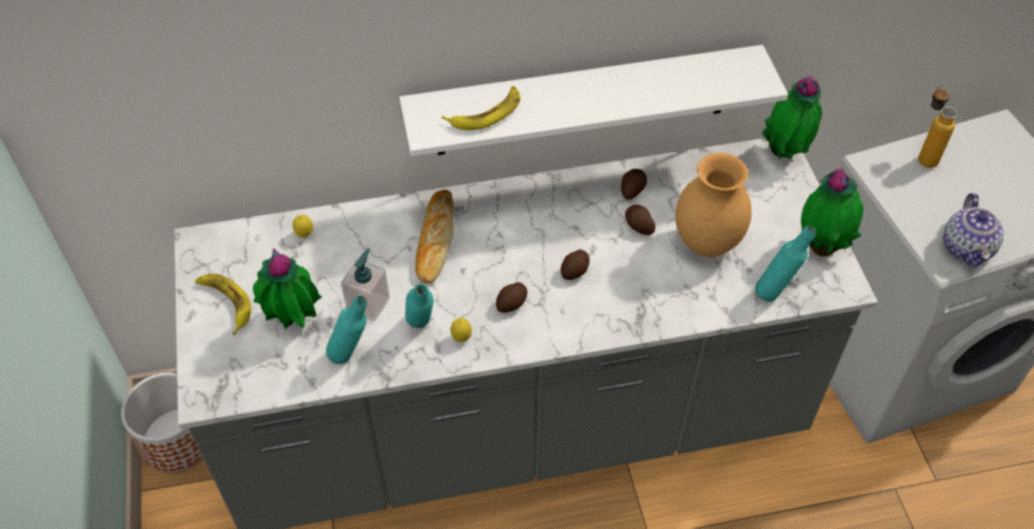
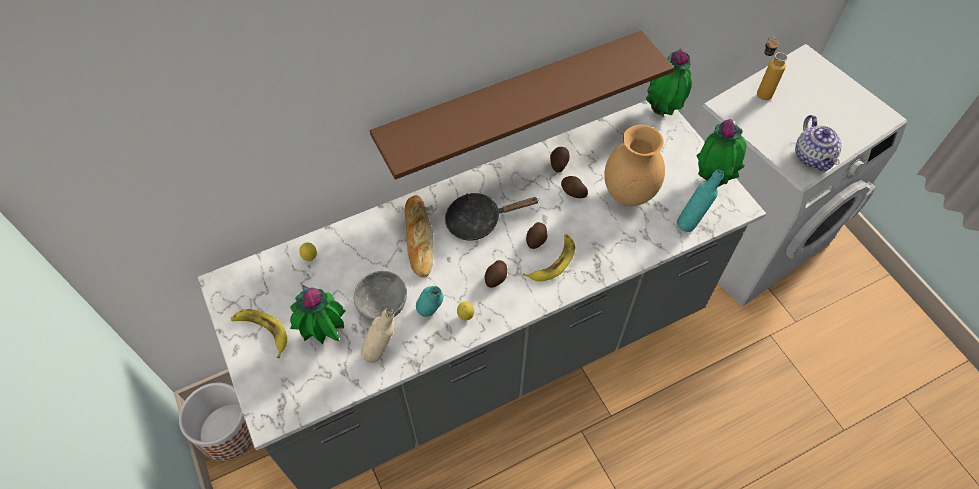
camera: 15 degrees left, 5 degrees up
turquoise bottle [326,295,367,364] -> beige bottle [361,308,394,363]
soap dispenser [341,249,390,322] -> grey bowl [354,271,407,321]
white shelf [399,45,788,156] -> brown shelf [370,31,675,180]
banana [442,86,521,130] -> banana moved to [523,234,575,281]
none -> black frying pan [445,193,540,241]

